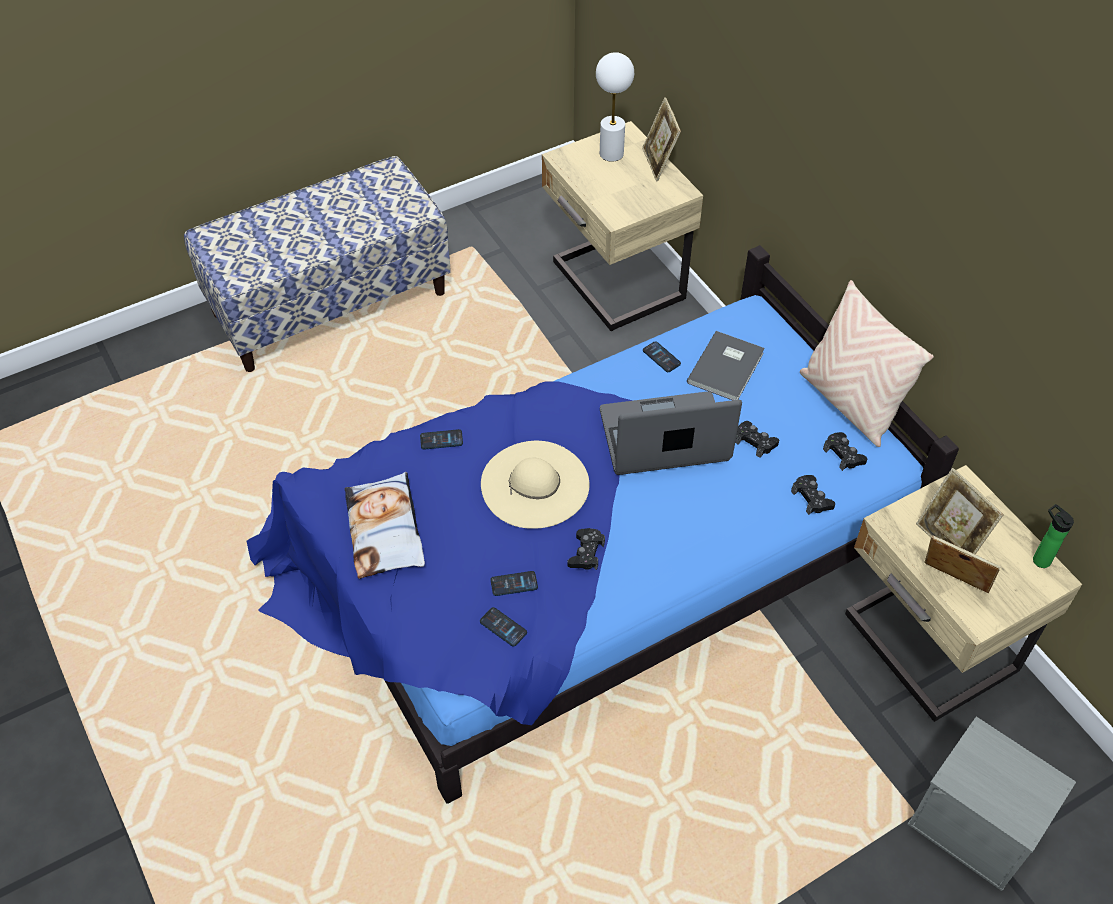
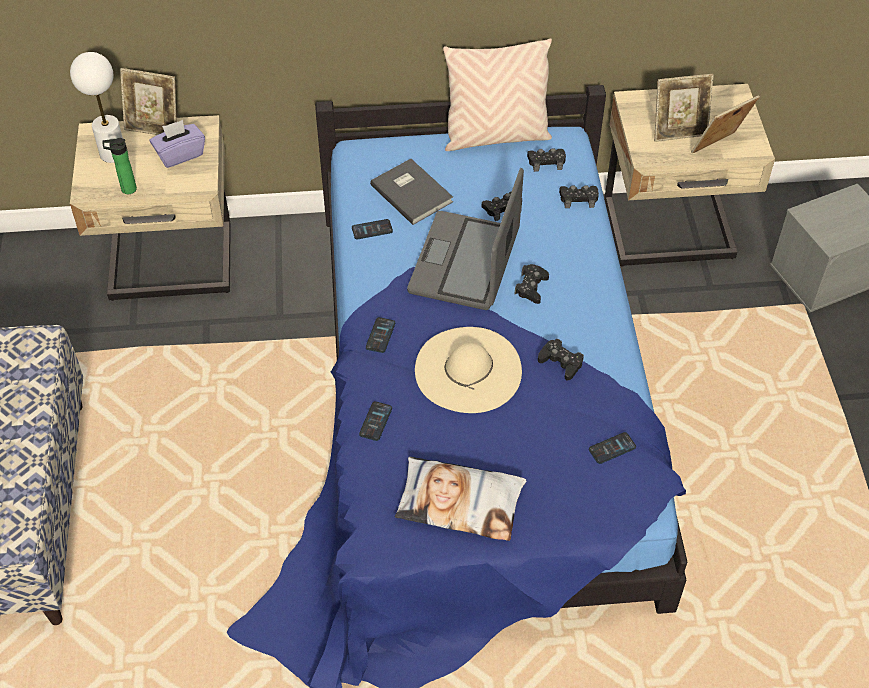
camera: 65 degrees left, 0 degrees up
phone [490,571,538,596] -> phone moved to [366,317,395,353]
bottle [1033,504,1074,568] -> bottle moved to [102,138,137,194]
none -> purple tissue box [149,120,205,168]
none -> black game controller [514,264,549,304]

